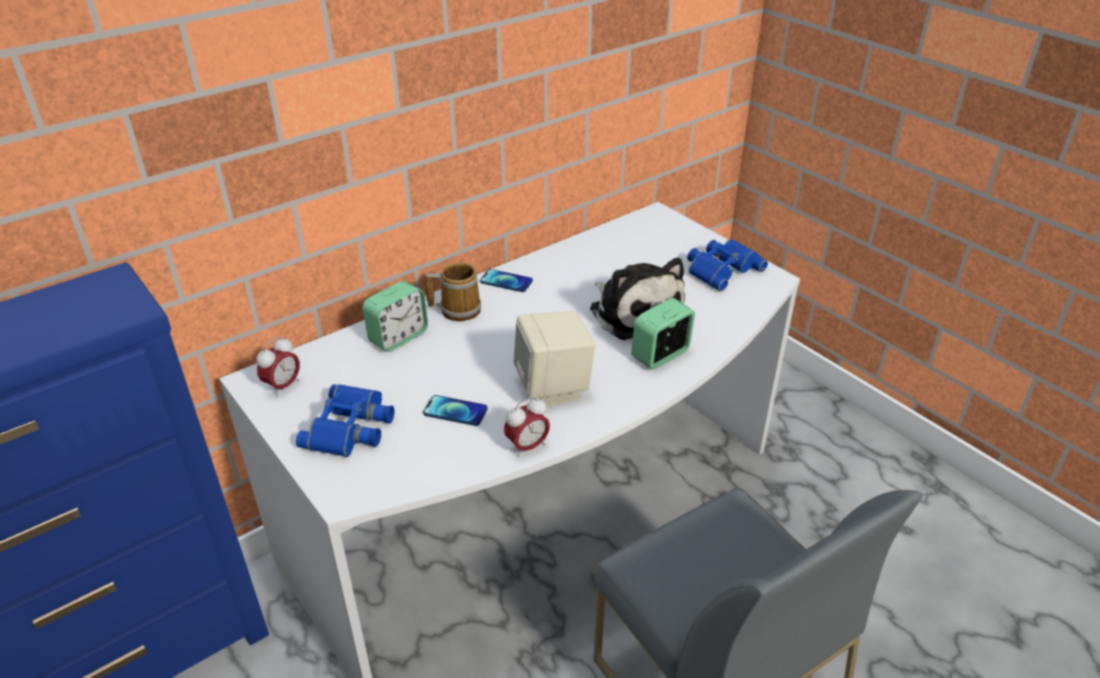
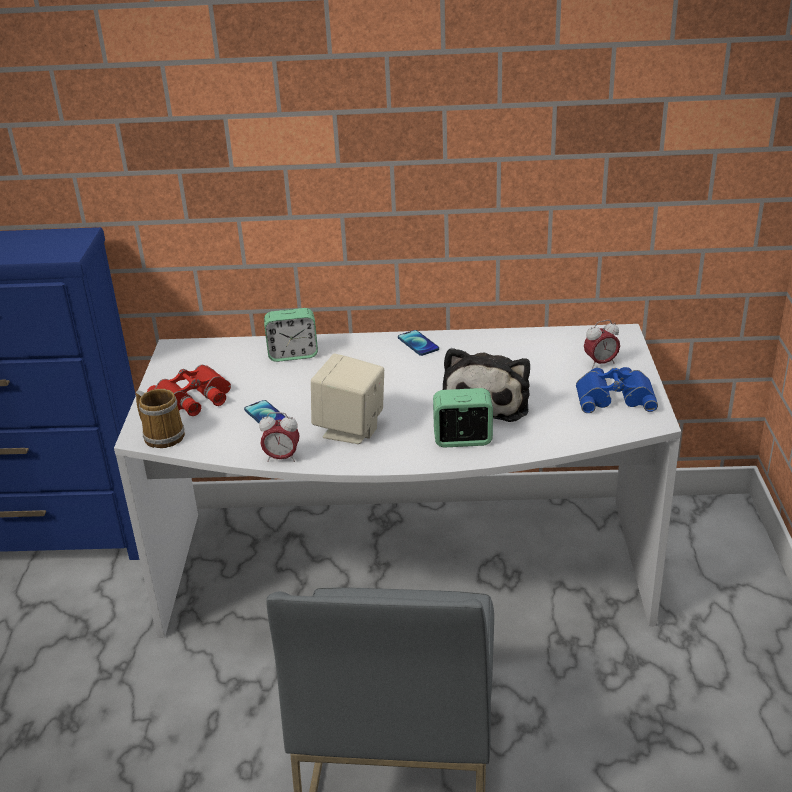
camera: 40 degrees right, 5 degrees down
alarm clock [256,337,300,396] -> alarm clock moved to [584,320,620,368]
blue binoculars [296,384,395,457] -> red binoculars [147,365,231,416]
mug [425,263,481,322] -> mug moved to [136,389,185,448]

